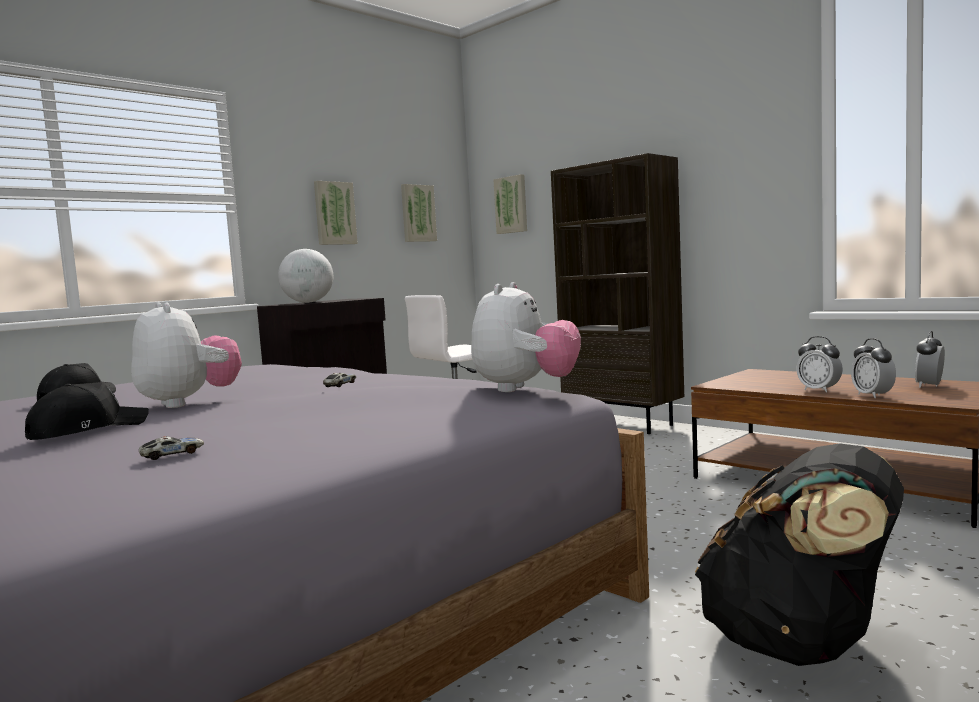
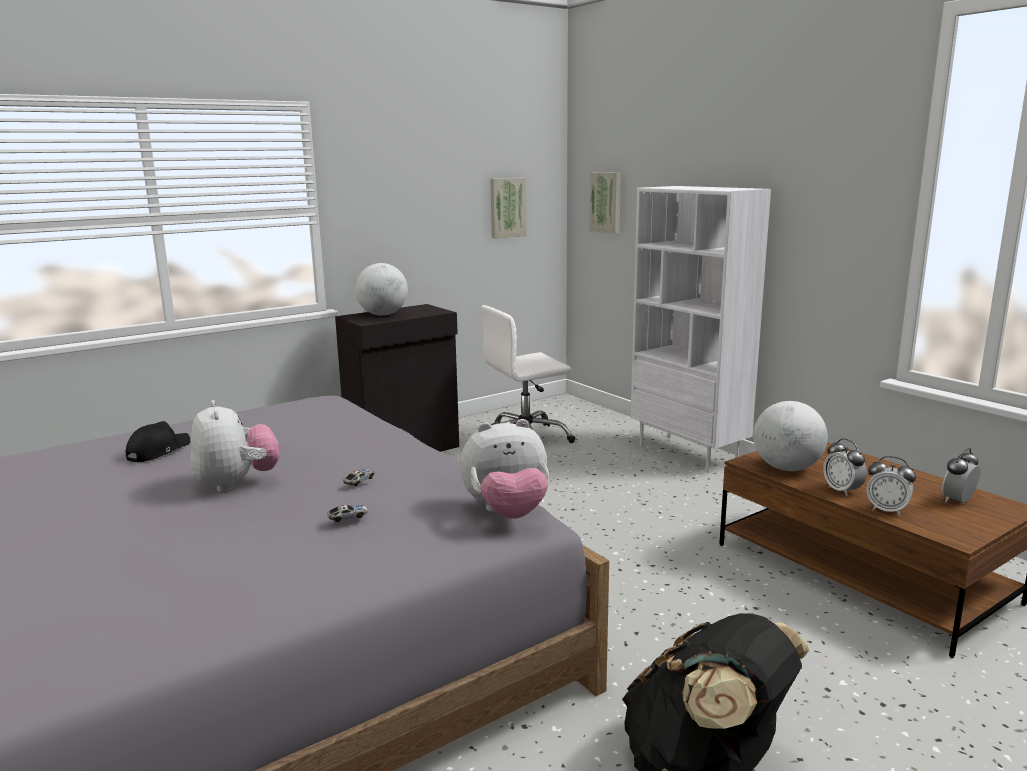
camera: 10 degrees right, 10 degrees up
black cap [25,382,149,440] -> none
toy car [139,436,204,460] -> toy car moved to [327,505,368,522]
picture [314,181,358,245] -> none
plush toy [471,282,581,392] -> plush toy turned 45 degrees clockwise [460,419,549,519]
brown bookcase [551,153,684,434] -> white bookcase [630,186,771,473]
alarm clock [851,338,896,398] -> alarm clock turned 60 degrees counterclockwise [867,456,916,516]
none -> globe [753,401,828,471]

